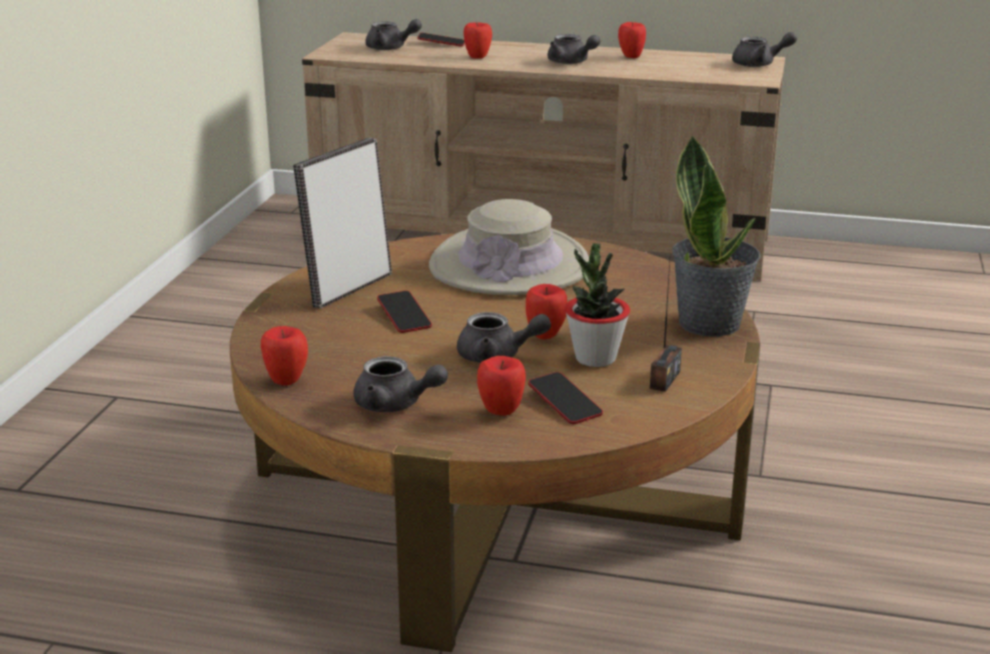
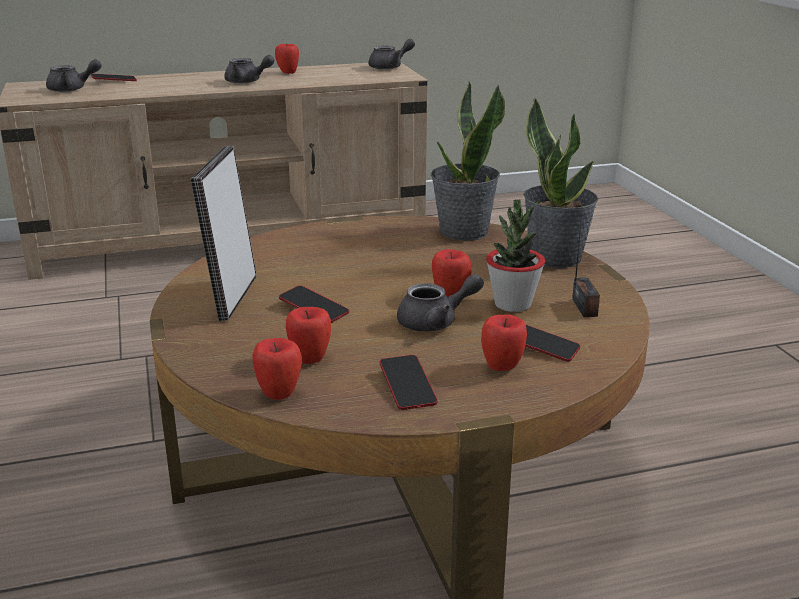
camera: 30 degrees left, 0 degrees up
grey teapot [353,356,448,412] -> phone [380,355,438,410]
beige hat [429,199,589,295] -> none
apple [464,23,492,59] -> apple moved to [286,307,331,364]
none -> potted plant [431,81,505,241]

